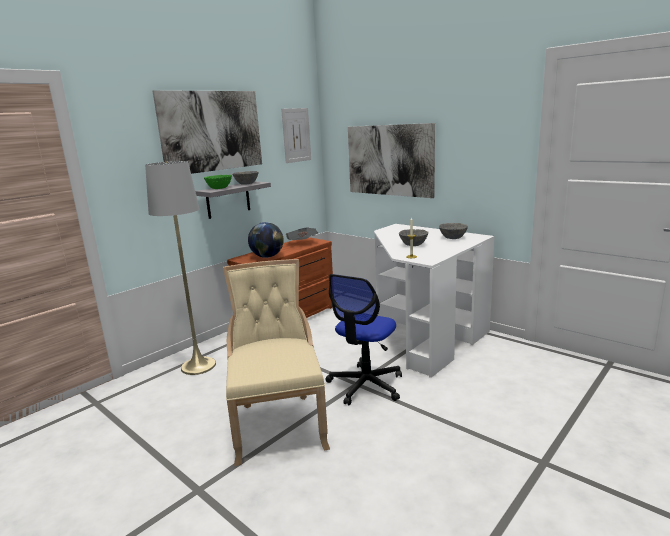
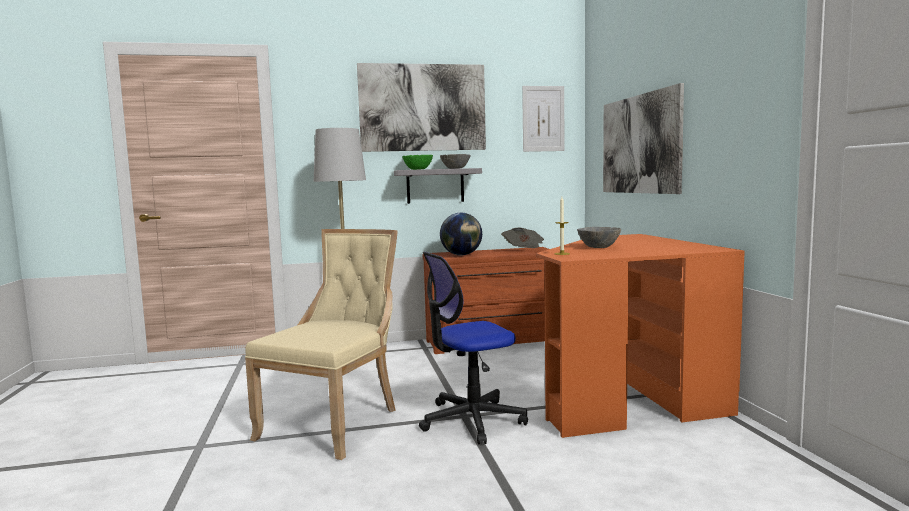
camera: 35 degrees right, 10 degrees down
white desk [374,224,495,378] -> orange desk [537,234,745,438]
grey bowl [439,223,468,239] -> none

